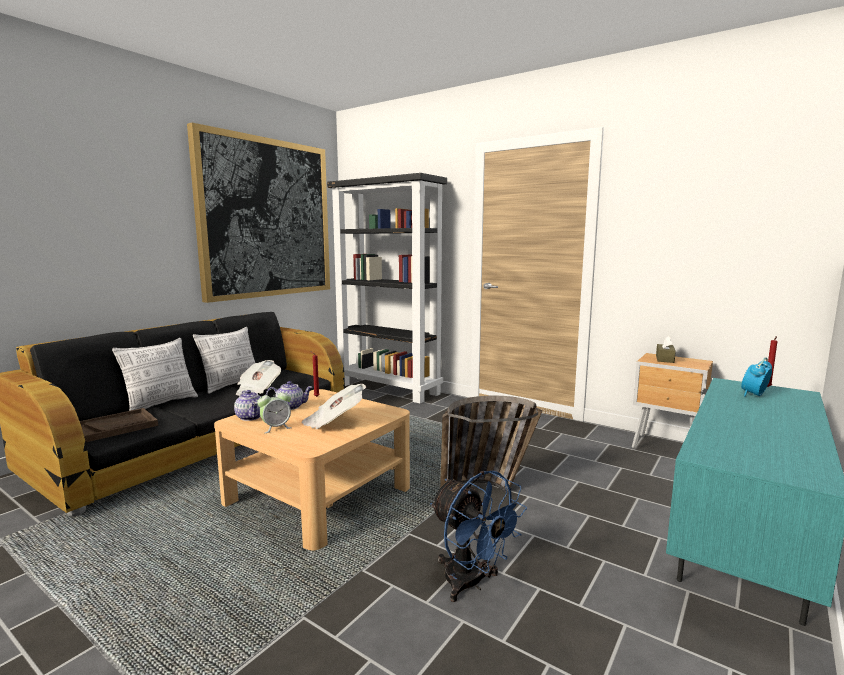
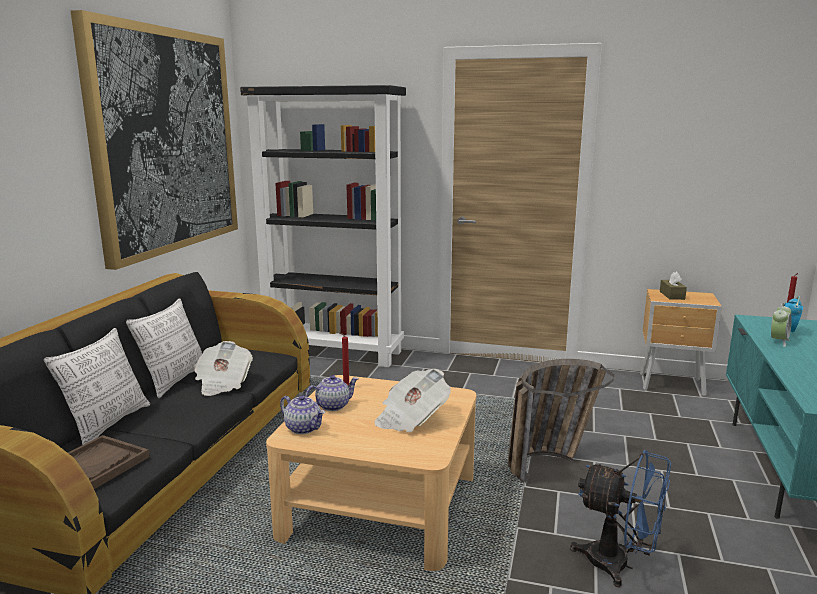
camera: 20 degrees left, 5 degrees up
alarm clock [257,388,292,433] -> alarm clock moved to [771,303,792,347]

